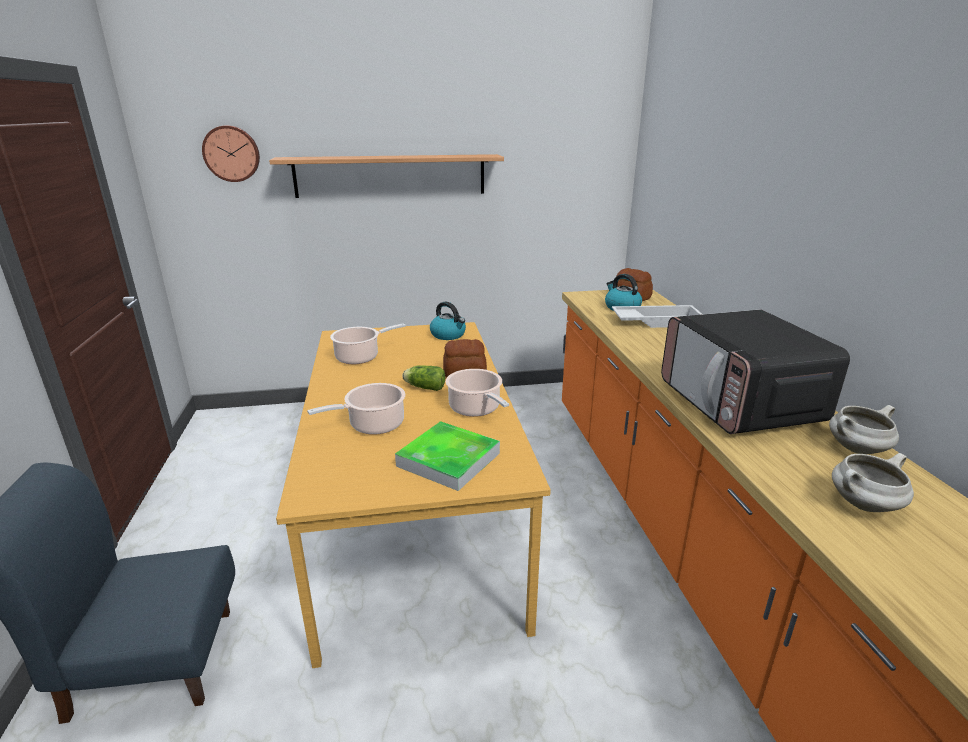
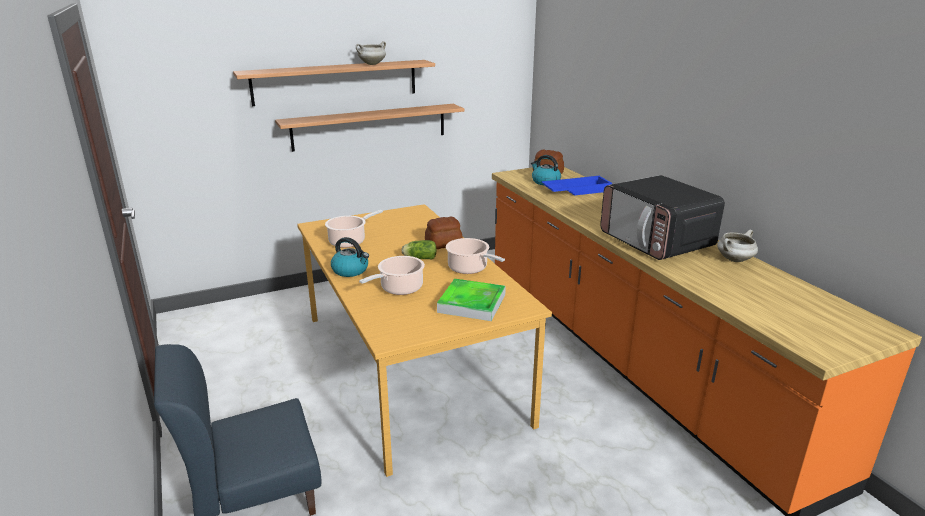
camera: 15 degrees left, 0 degrees up
wall clock [202,125,260,182] -> none
kettle [430,302,466,340] -> kettle moved to [331,237,369,277]
white tray [612,305,702,328] -> blue tray [541,176,612,196]
white cooking pot [832,453,914,512] -> white cooking pot moved to [356,41,386,65]
none -> shelf [275,104,464,152]

